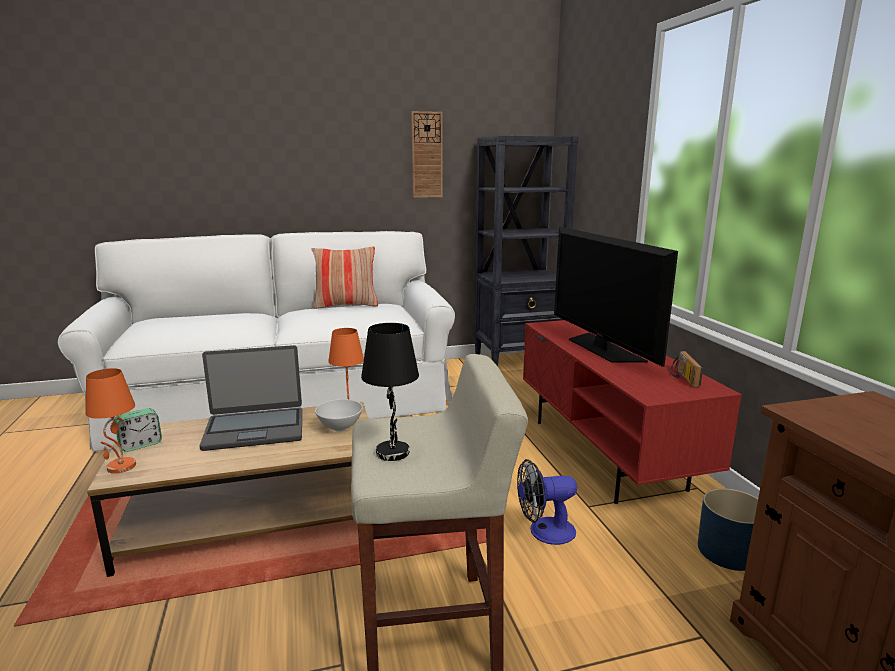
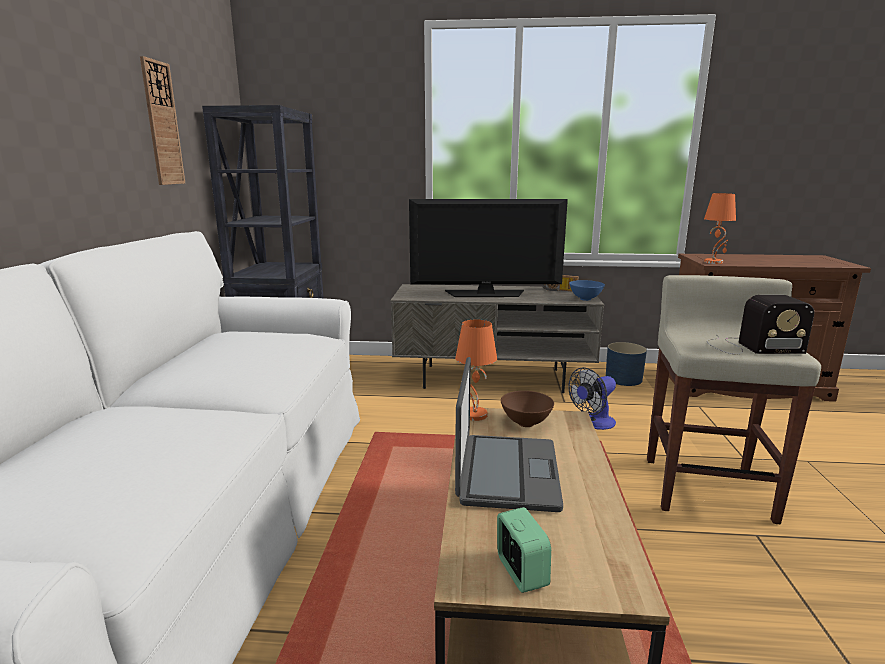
camera: 70 degrees left, 0 degrees up
orange table lamp [85,368,136,474] -> orange table lamp moved to [704,193,736,264]
pillow [311,246,378,309] -> none
white bowl [315,399,363,431] -> brown bowl [501,391,554,427]
black table lamp [361,323,419,461] -> radio [707,295,814,355]
fan [517,459,577,545] -> fan turned 45 degrees clockwise [568,367,616,430]
red tv stand [523,320,742,504] -> grey tv stand [390,284,604,393]
none -> blue bowl [569,280,605,301]

